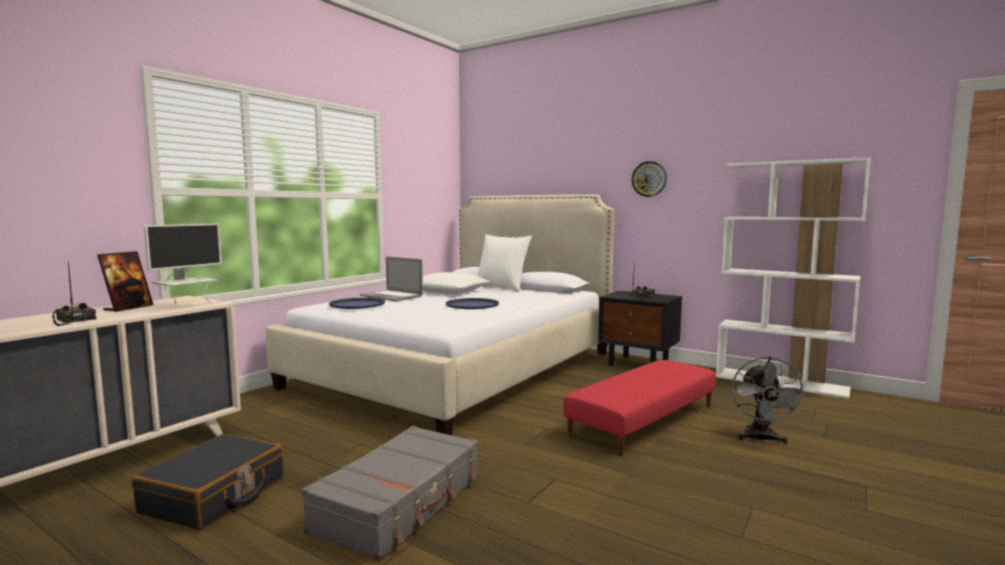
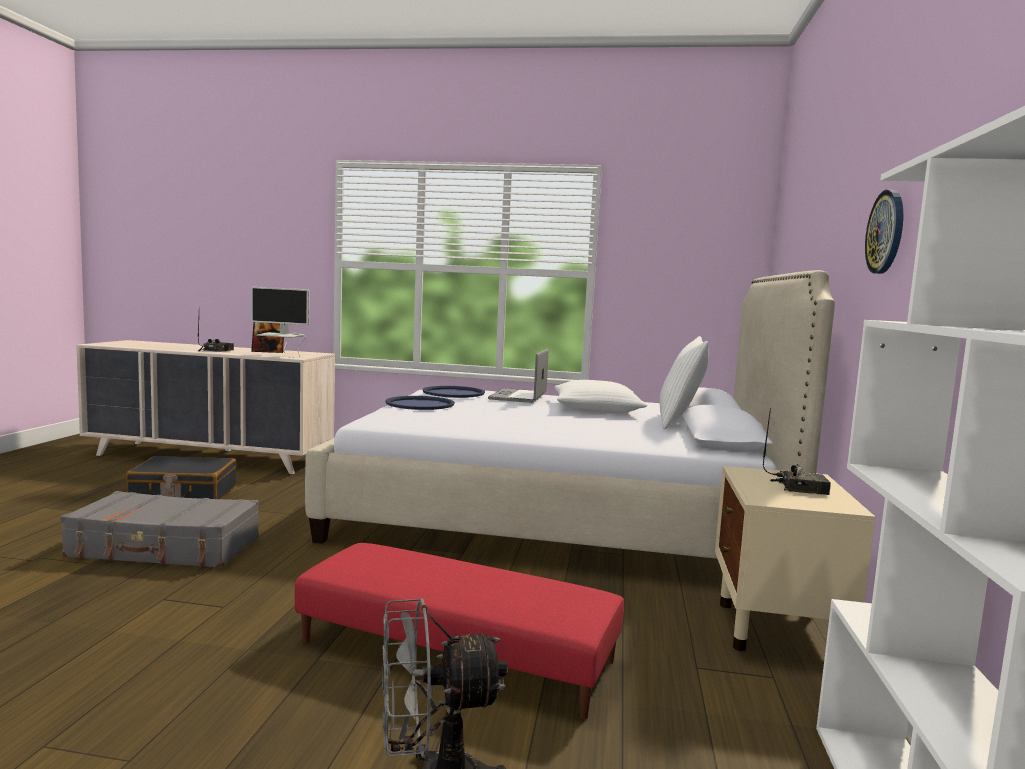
camera: 65 degrees right, 0 degrees up
blue tray [446,298,499,309] -> blue tray moved to [386,396,455,410]
black nightstand [598,291,682,366] -> beige nightstand [715,466,875,651]

